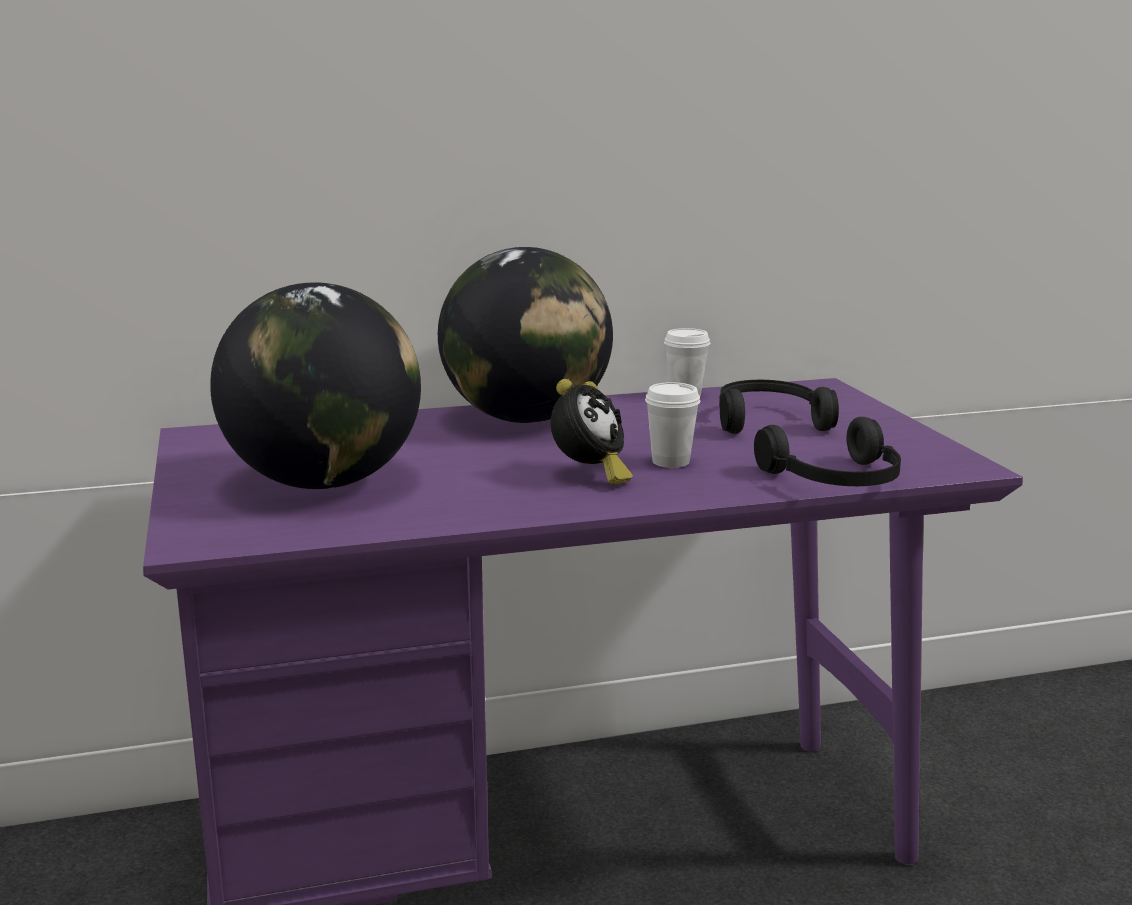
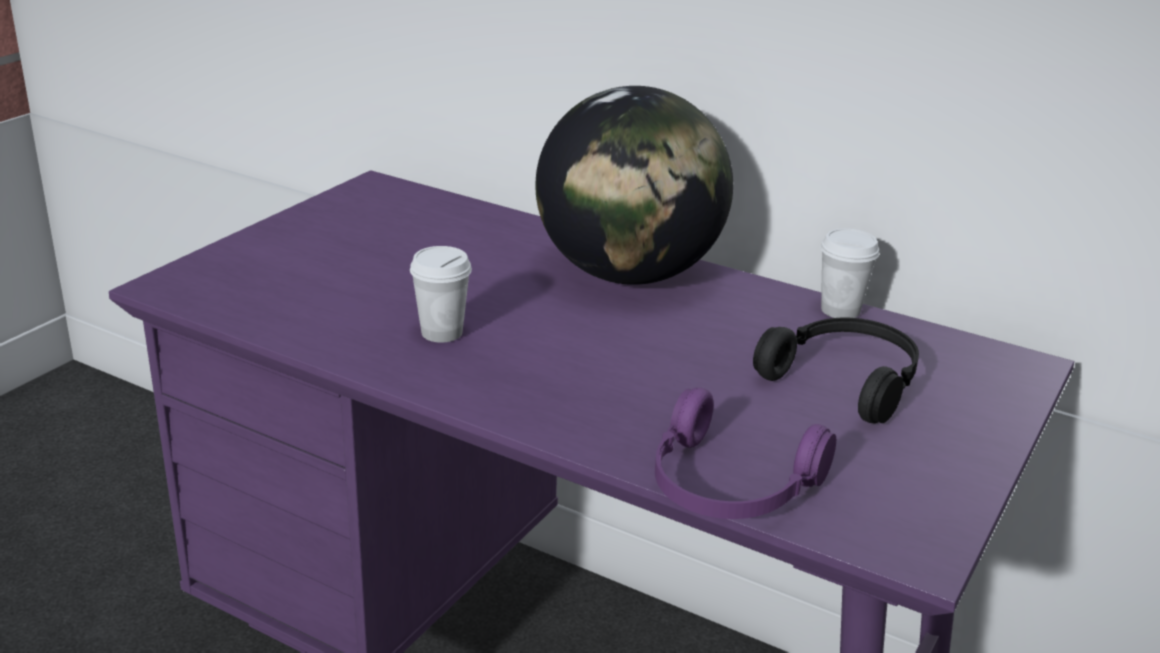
camera: 45 degrees right, 10 degrees up
globe [210,282,421,489] -> none
alarm clock [551,379,633,484] -> none
white cup [645,382,701,468] -> white cup moved to [410,246,472,343]
black headphones [754,417,901,486] -> purple headphones [655,388,836,519]

